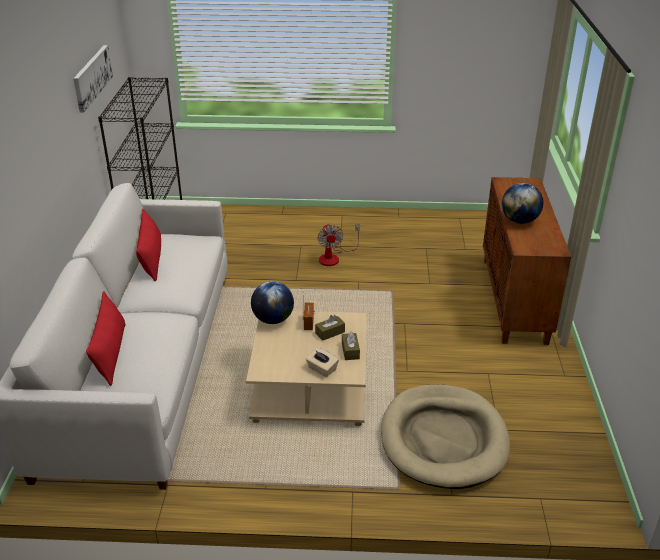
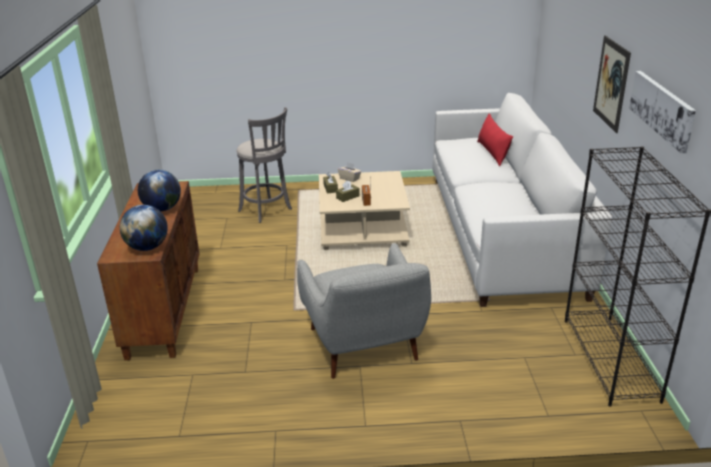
camera: 175 degrees right, 5 degrees down
red pillow [136,209,161,281] -> none
globe [251,281,294,324] -> globe moved to [120,205,168,251]
fan [318,224,360,266] -> grey armchair [297,243,431,379]
beige dog bed [381,385,510,489] -> grey stool [236,107,292,223]
none -> picture [593,35,631,133]

